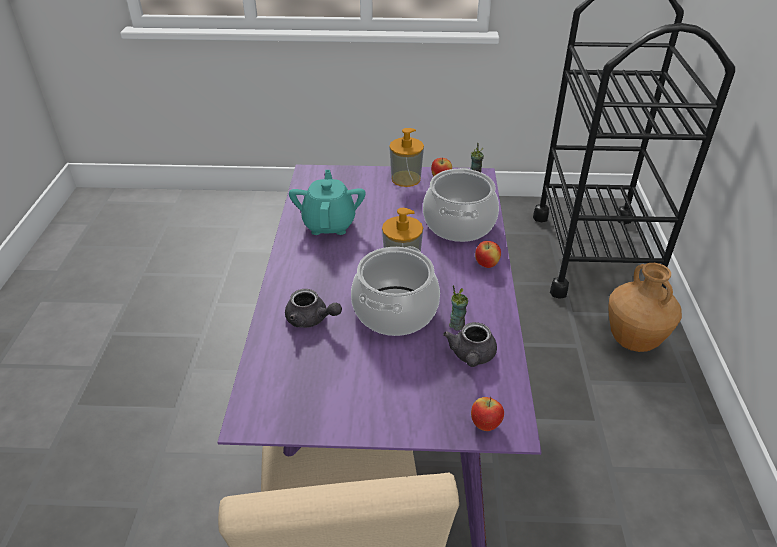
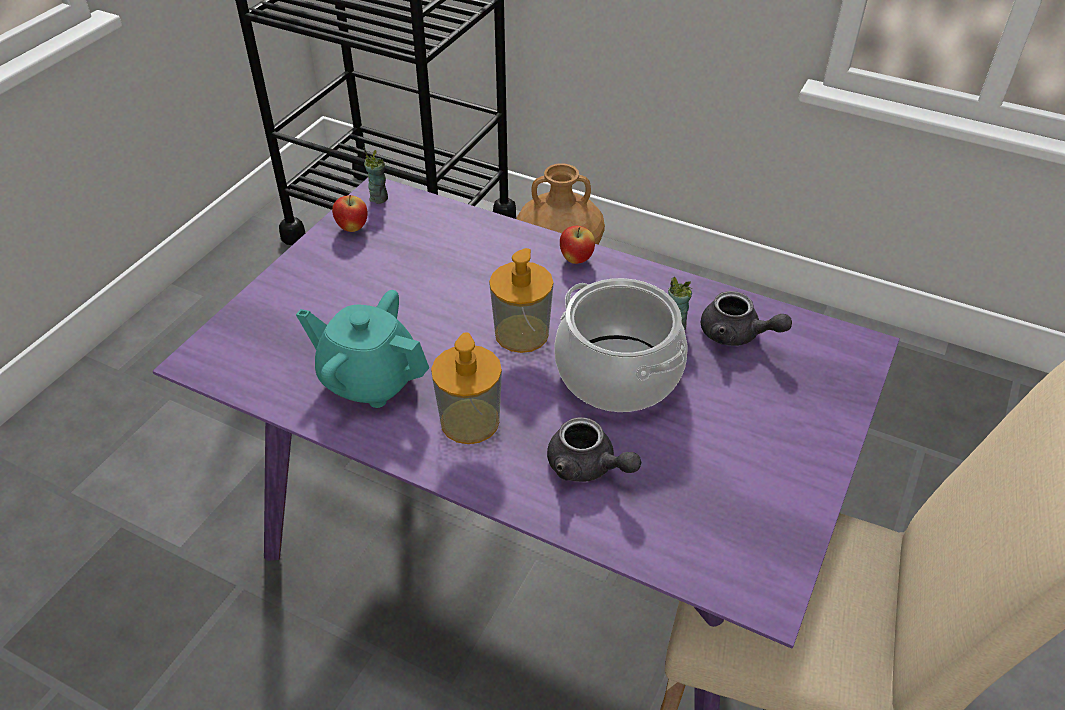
camera: 65 degrees left, 5 degrees up
grey teapot [285,289,342,328] -> grey teapot turned 75 degrees clockwise [547,417,641,482]
soap dispenser [389,128,424,187] -> soap dispenser moved to [431,332,502,444]
cooking pot [423,168,499,242] -> none
apple [471,397,504,431] -> none

